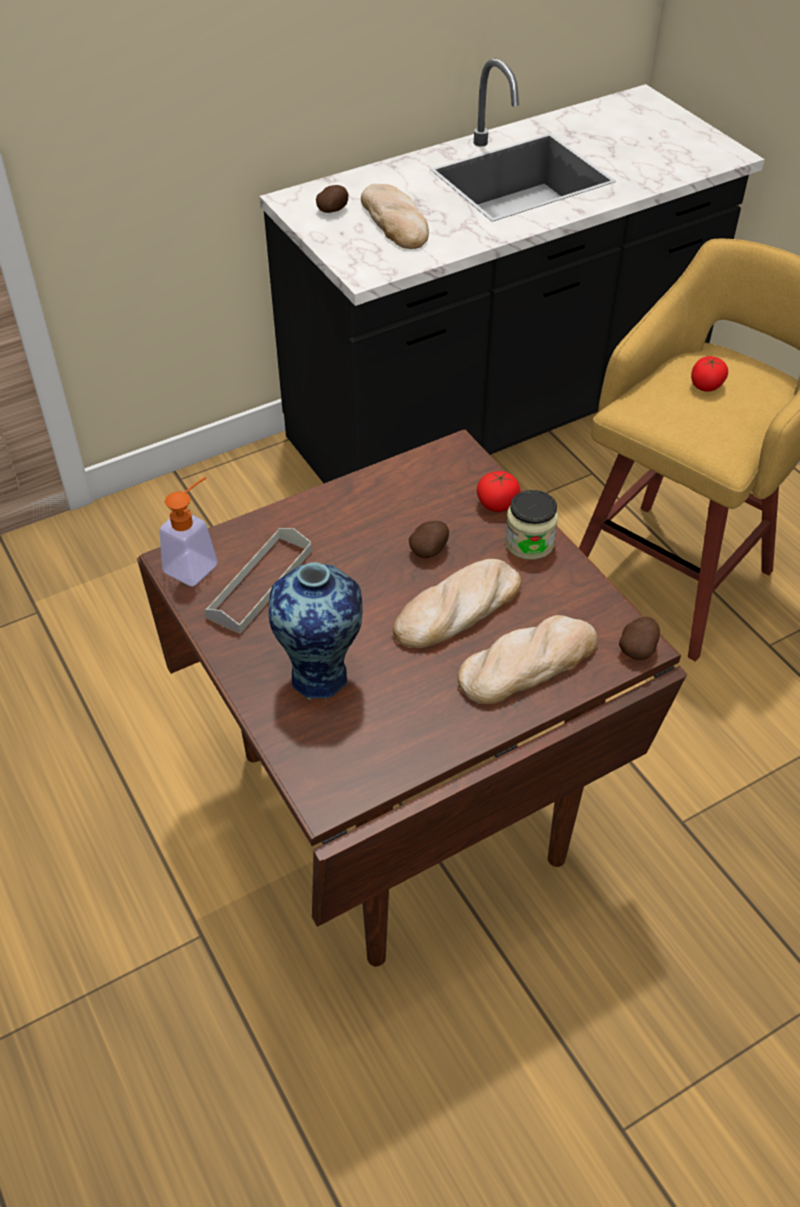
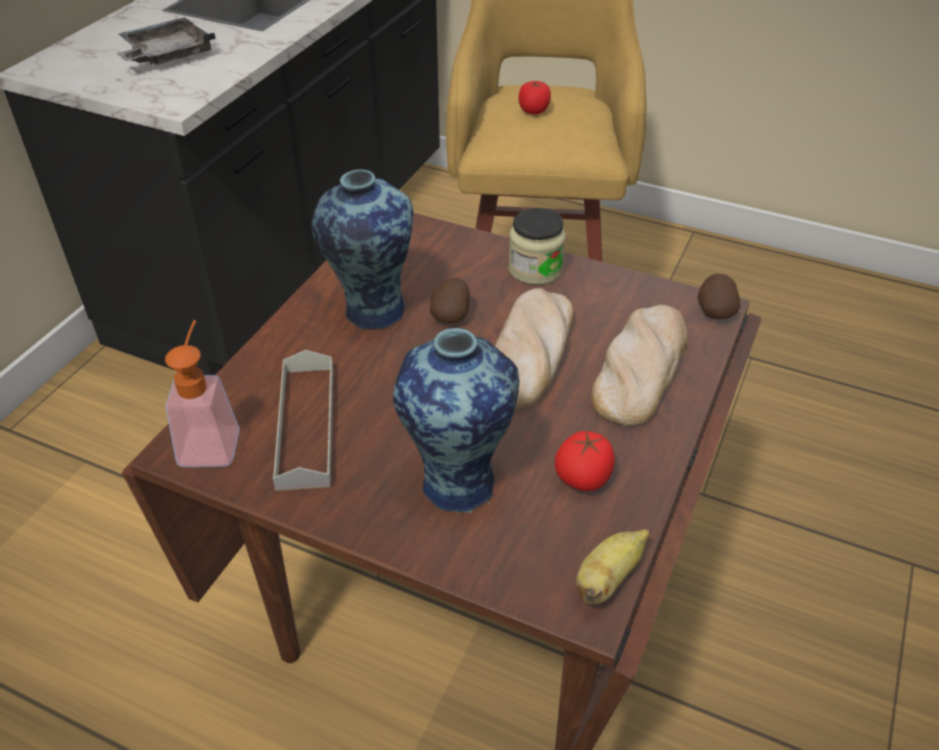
camera: 35 degrees left, 5 degrees down
potato [316,185,348,213] -> none
bread [361,184,429,249] -> grey tray [117,17,216,65]
tomato [477,471,521,512] -> tomato moved to [555,431,615,491]
none -> vase [311,169,413,329]
none -> banana [576,529,649,604]

